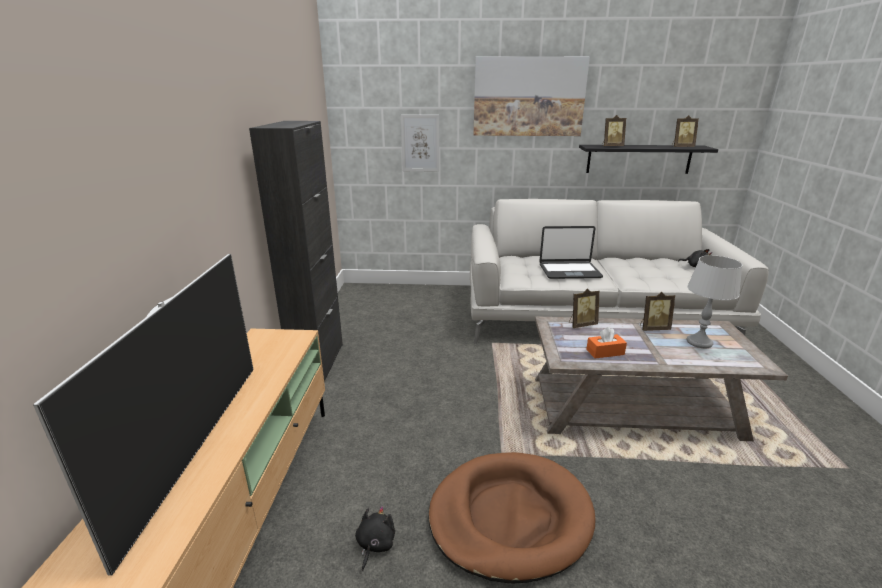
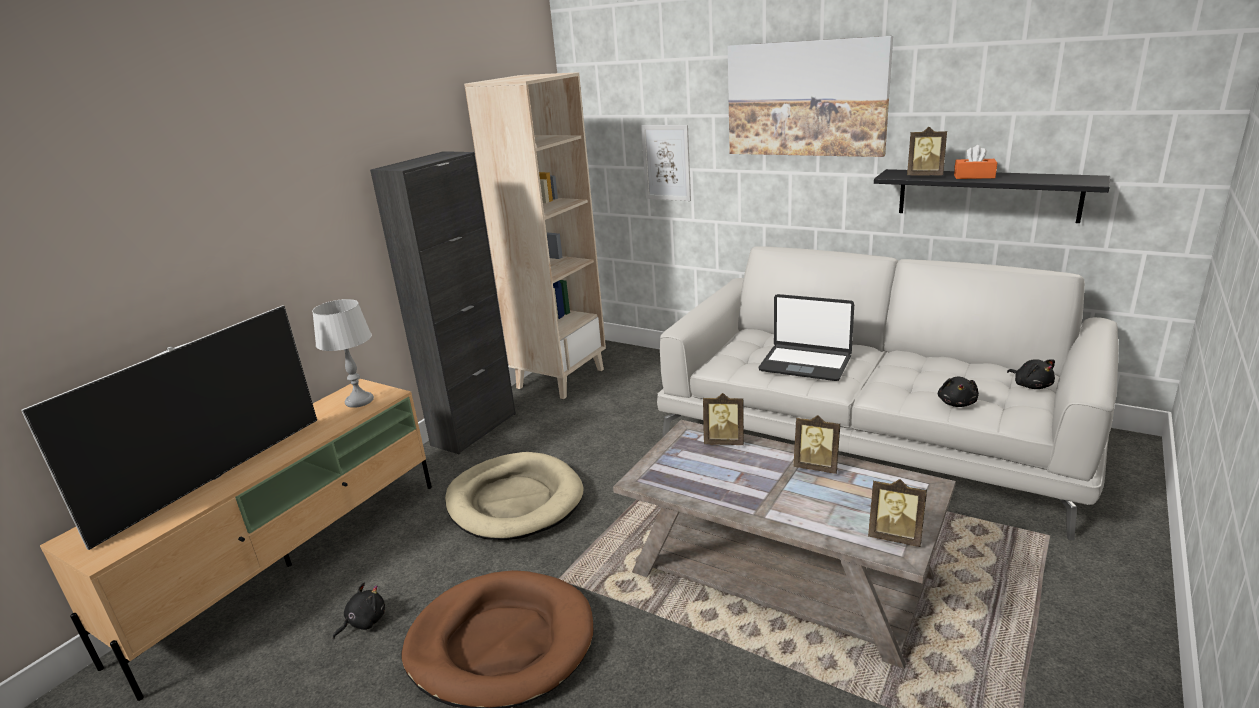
camera: 30 degrees right, 0 degrees up
orange tissue box [586,327,627,358] -> orange tissue box moved to [954,145,997,179]
picture frame [672,115,699,147] -> picture frame moved to [868,479,927,547]
grey table lamp [687,255,743,348] -> grey table lamp moved to [312,299,374,408]
none -> beige dog bed [445,452,584,540]
none -> beige bookcase [464,72,606,399]
none -> black plush toy [938,377,979,407]

